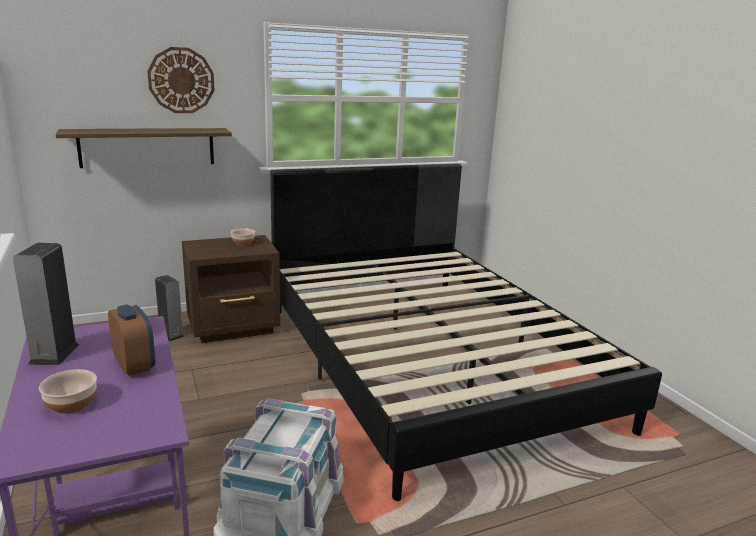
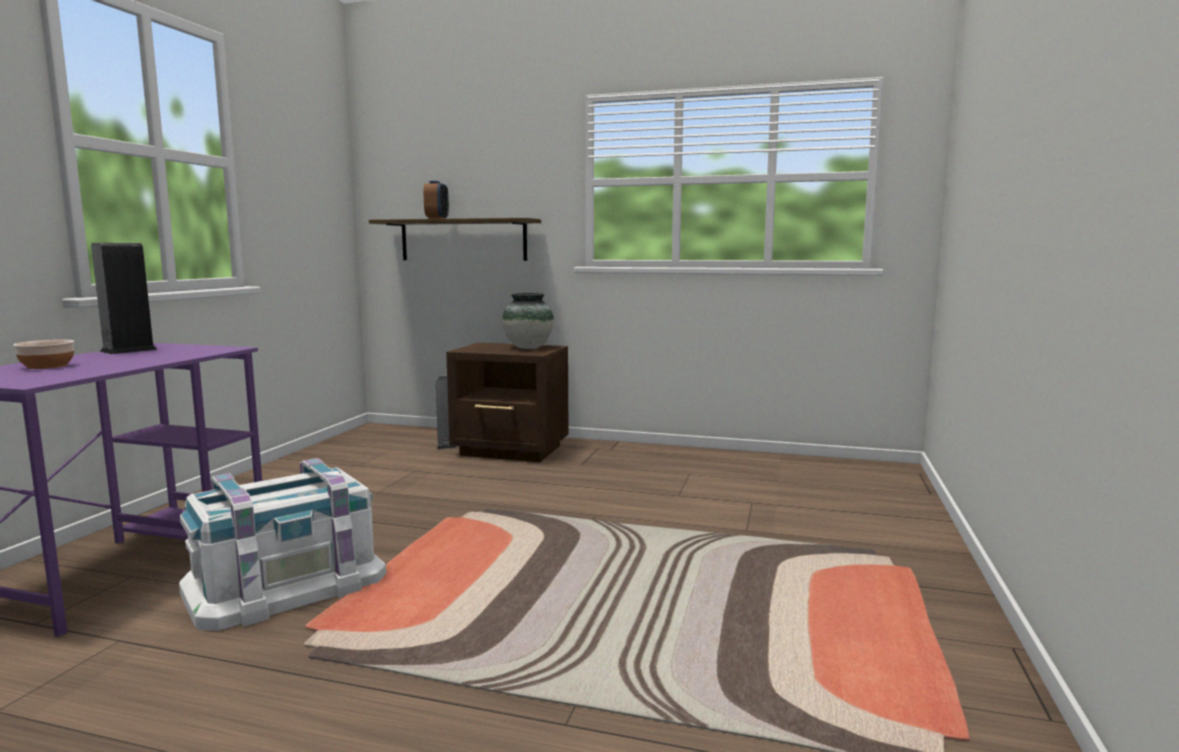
camera: 40 degrees right, 10 degrees down
alarm clock [108,305,155,376] -> alarm clock moved to [423,181,449,219]
wall clock [147,47,214,113] -> none
bowl [231,228,255,246] -> vase [502,293,554,349]
black bed [270,163,662,501] -> none

